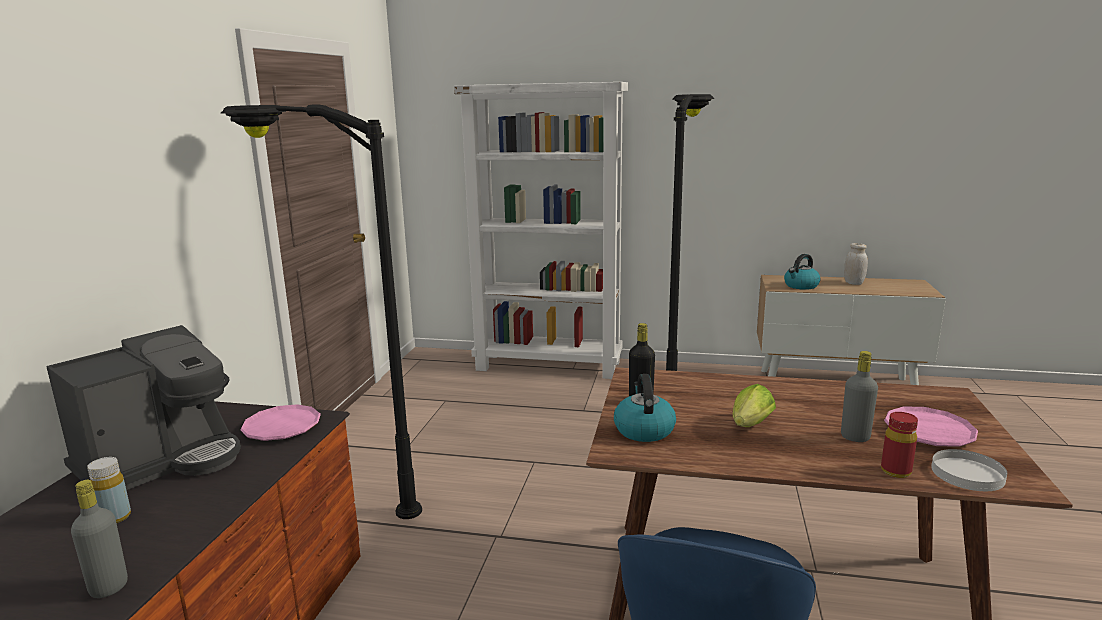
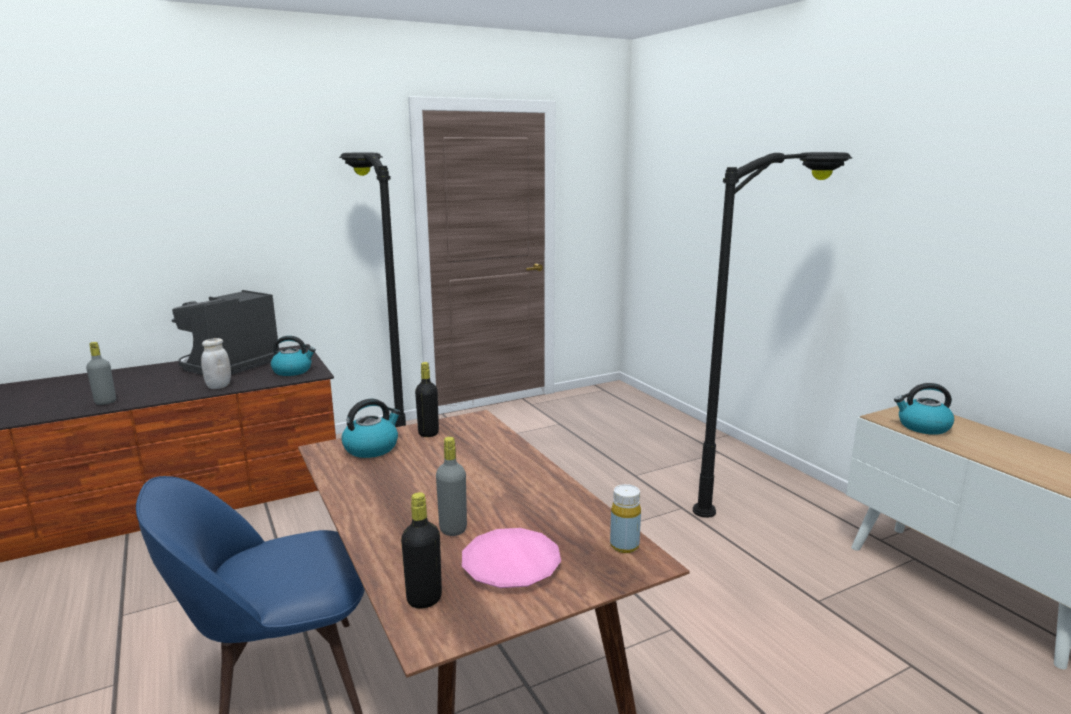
camera: 50 degrees right, 0 degrees up
coffee machine [46,325,241,490] -> coffee machine turned 120 degrees clockwise [172,290,281,375]
yellow bottle [87,457,131,523] -> yellow bottle moved to [610,484,641,553]
pink plate [240,404,321,441] -> kettle [271,336,316,376]
white bookcase [454,82,628,379] -> none
lettuce [733,384,776,427] -> none
white jar [844,243,868,285] -> white jar moved to [201,338,231,389]
red bottle [881,412,918,478] -> none
white plate [931,449,1007,491] -> black bottle [401,492,442,609]

